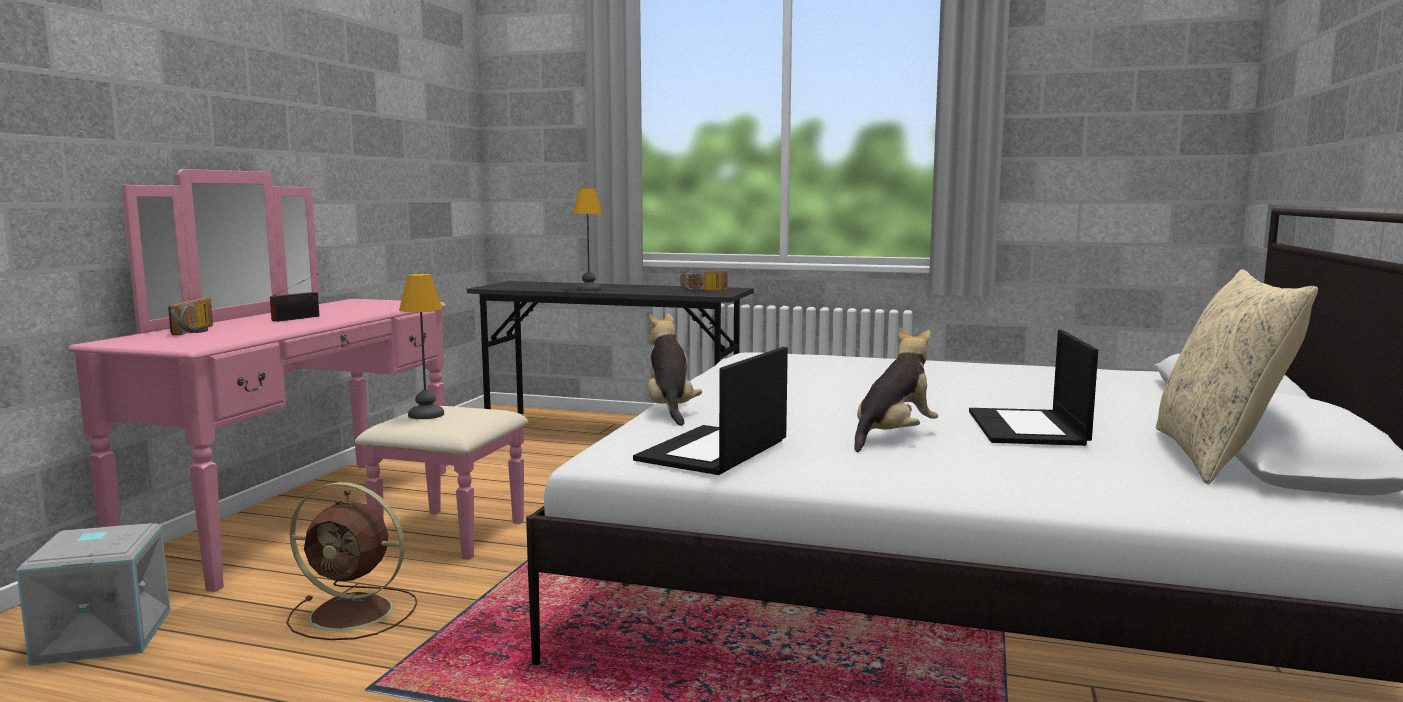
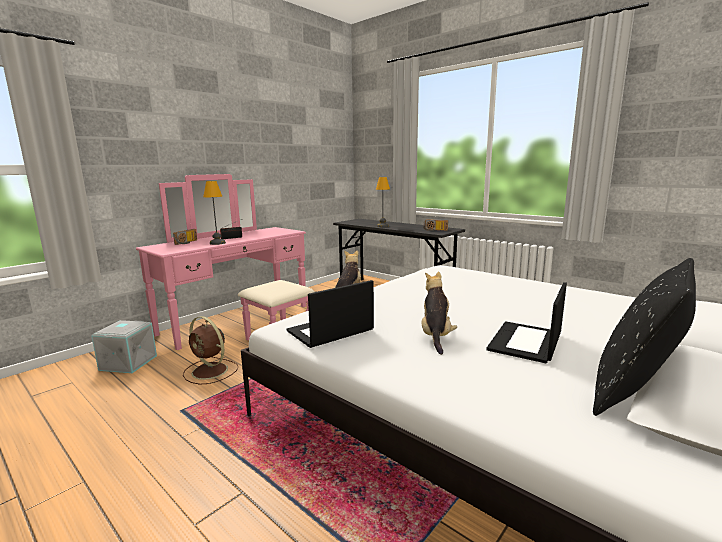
camera: 25 degrees right, 5 degrees up
table lamp [399,274,444,419] -> table lamp moved to [203,181,226,245]
plush toy [854,327,938,452] -> plush toy turned 60 degrees counterclockwise [421,271,457,355]
beige pillow [1156,269,1318,484] -> black pillow [593,258,696,416]

